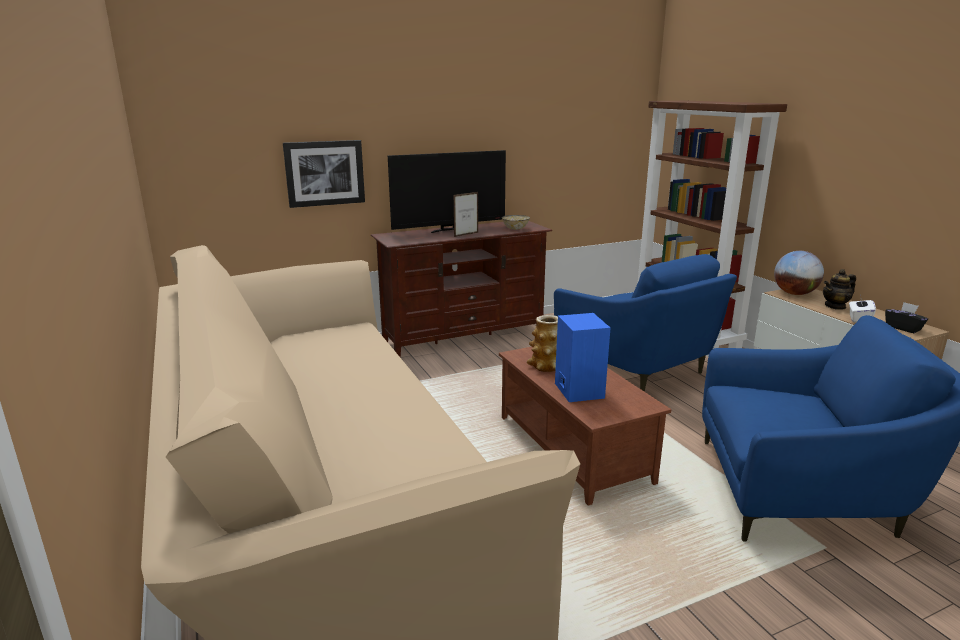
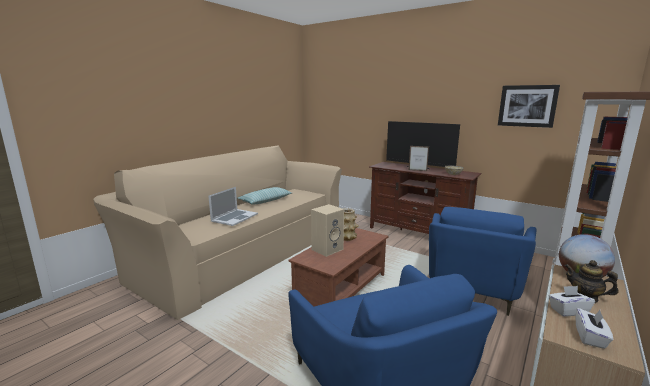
camera: 60 degrees right, 5 degrees down
picture [283,140,365,208] -> picture moved to [498,85,560,128]
blue speaker [555,313,610,402] -> beige speaker [311,204,344,257]
black tissue box [885,302,928,333] -> white tissue box [576,308,613,349]
none -> laptop [208,187,258,226]
none -> pillow [238,187,292,205]

